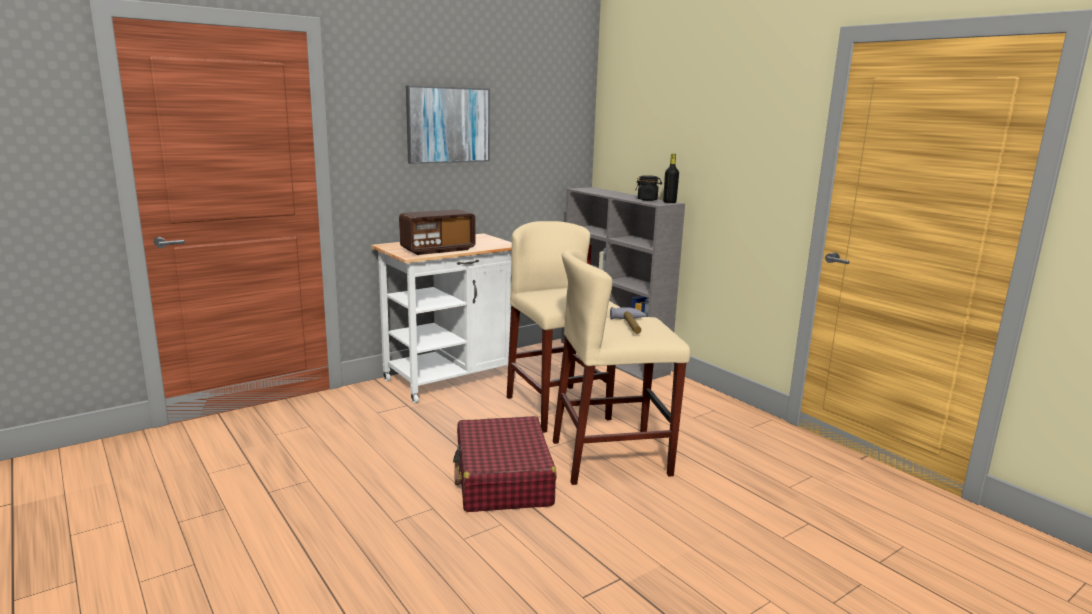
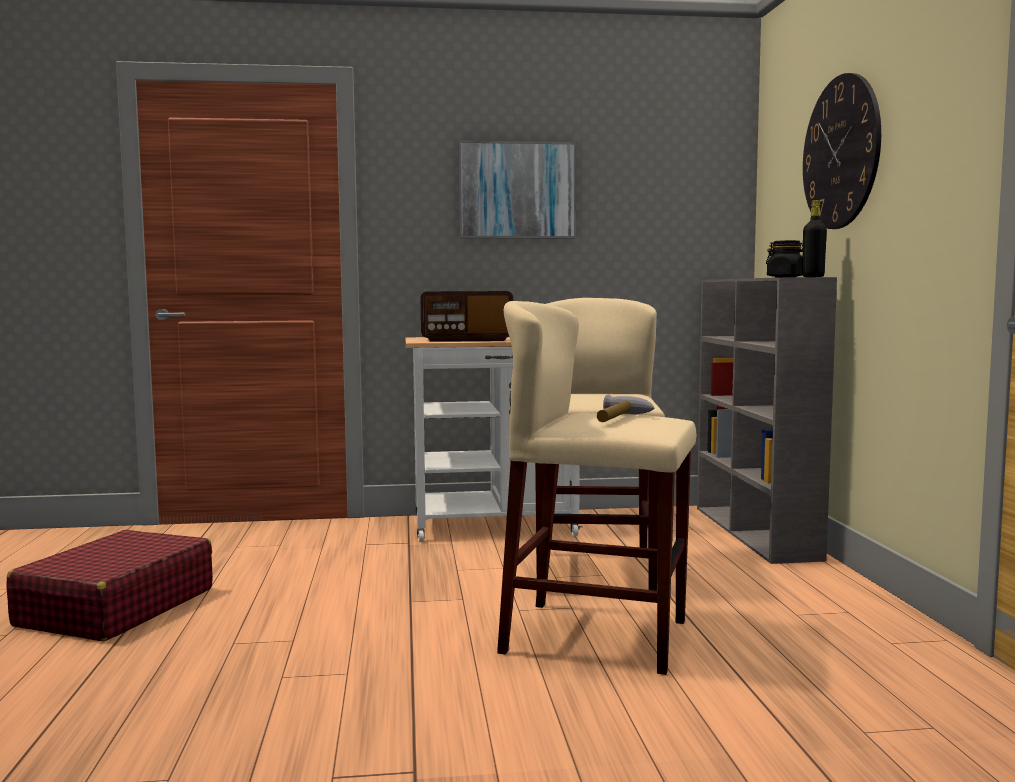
camera: 30 degrees right, 10 degrees down
red suitcase [453,416,557,512] -> red suitcase moved to [6,530,213,641]
none -> wall clock [803,73,881,229]

